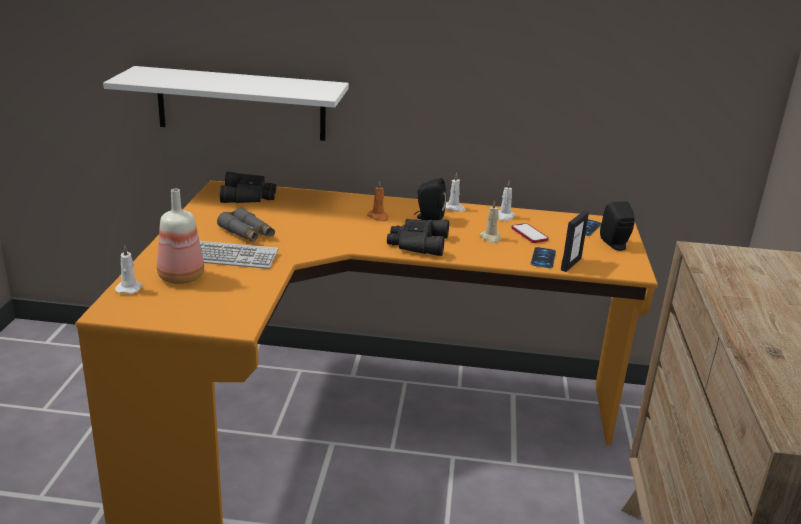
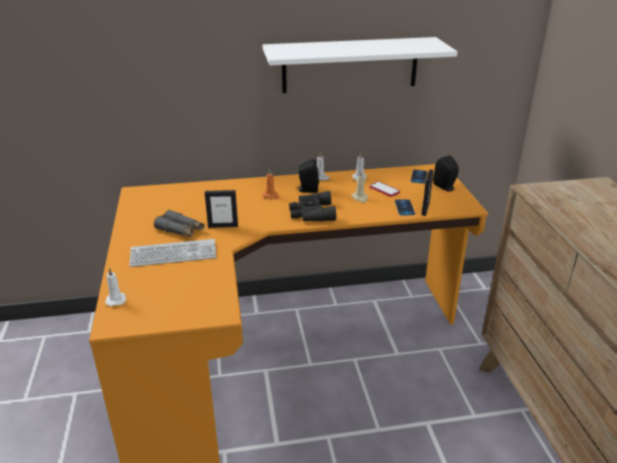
camera: 15 degrees left, 5 degrees up
white shelf [103,66,349,141] -> white shelf moved to [263,37,457,93]
bottle [157,189,204,284] -> none
black binoculars [220,171,276,203] -> none
none -> picture frame [205,190,238,228]

